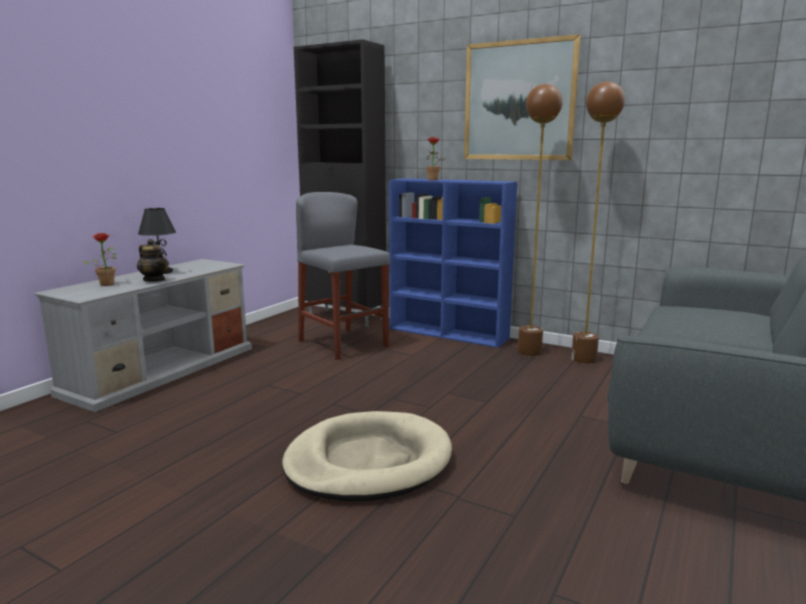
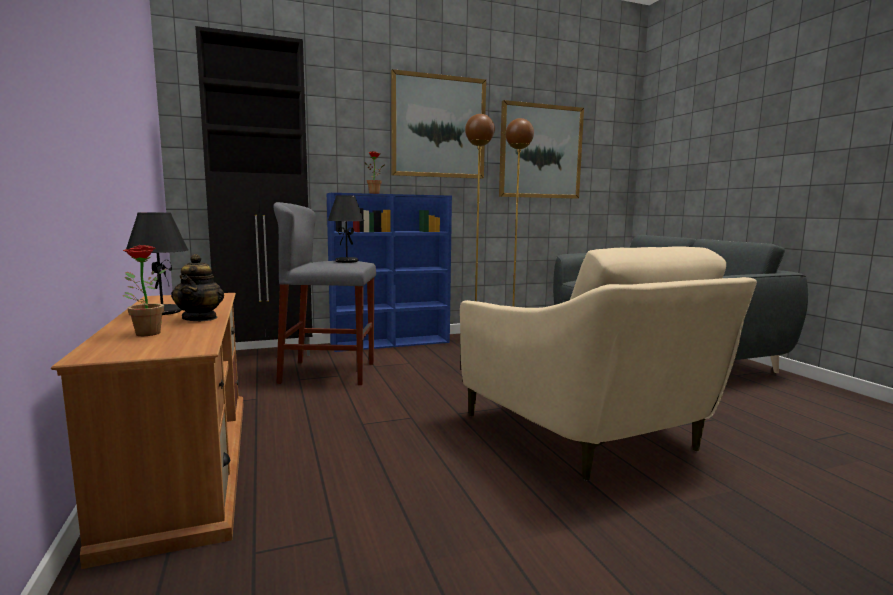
camera: 50 degrees left, 5 degrees down
grey tv stand [34,259,252,412] -> brown tv stand [51,293,244,569]
teapot [137,239,169,282] -> teapot turned 90 degrees clockwise [171,254,224,321]
beige dog bed [282,411,452,502] -> beige armchair [460,246,757,481]
none -> black table lamp [328,196,364,263]
none -> picture [499,100,584,199]

